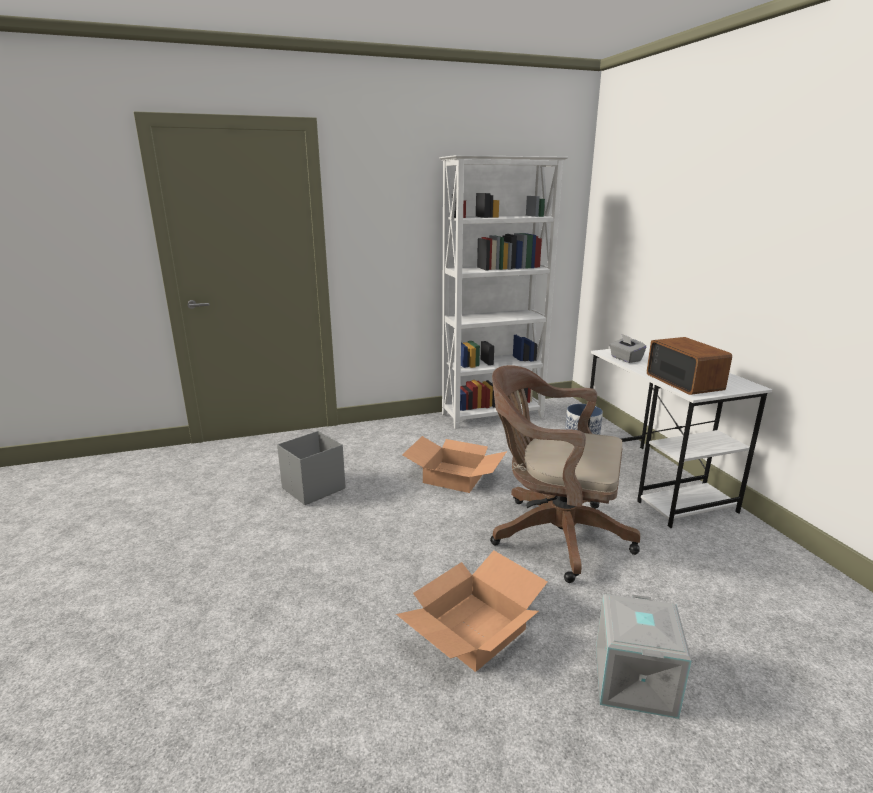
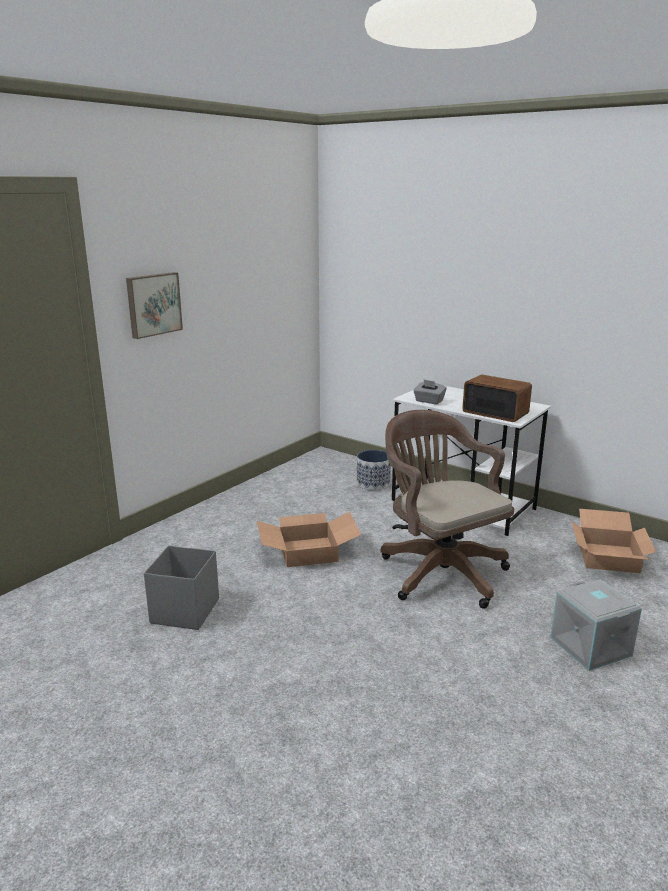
camera: 35 degrees left, 0 degrees up
cardboard box [396,550,548,672] -> cardboard box moved to [571,509,656,573]
white bookcase [439,155,569,429] -> none
brown office chair [490,365,640,583] -> brown office chair turned 75 degrees clockwise [381,410,514,609]
none -> picture [126,272,183,339]

